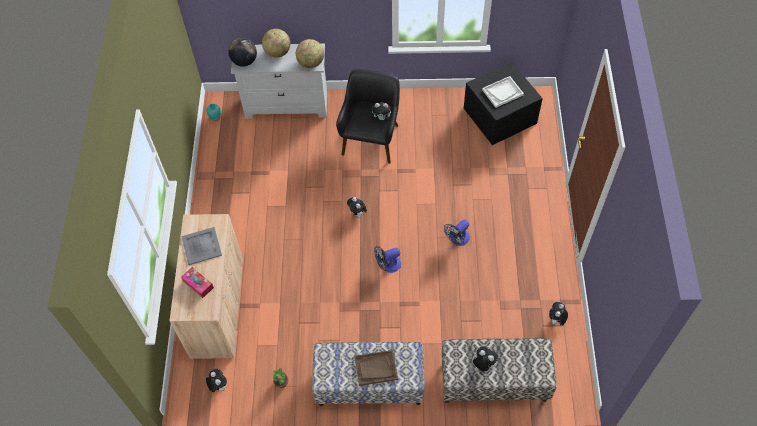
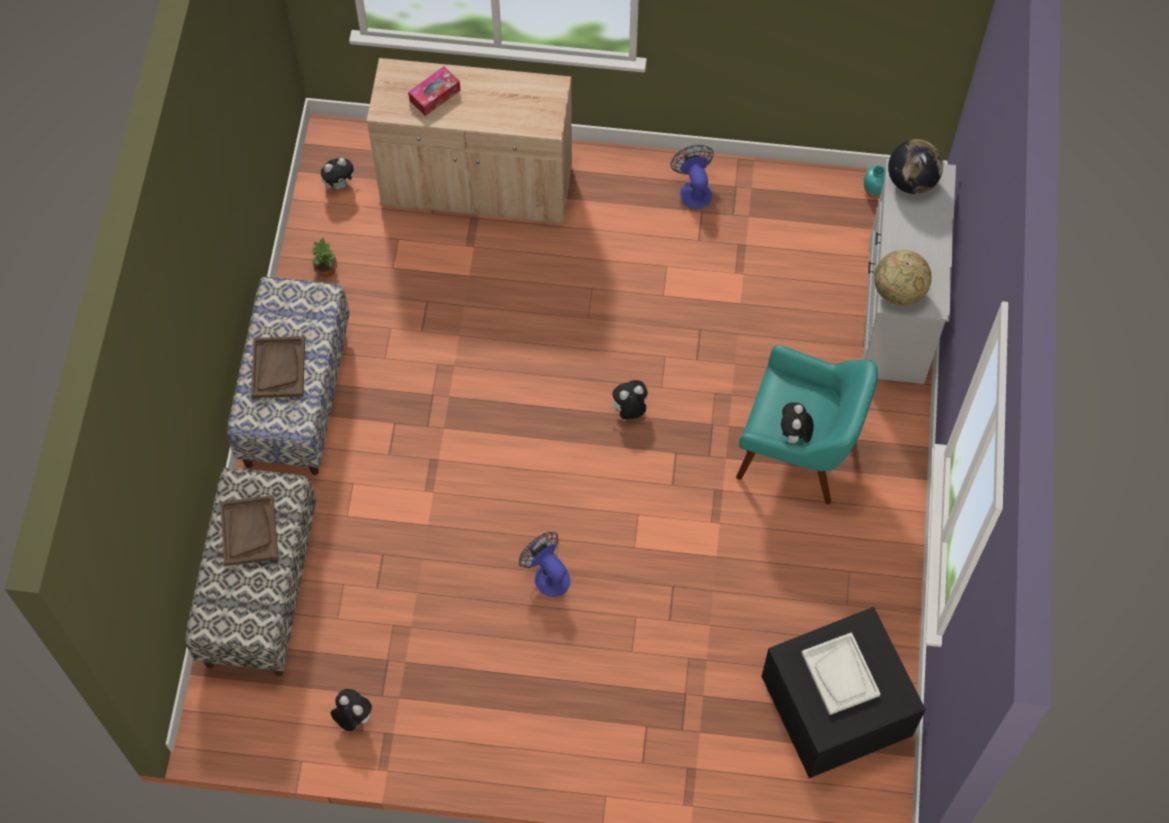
camera: 95 degrees right, 5 degrees up
grey tray [181,227,222,265] -> none
globe [262,29,290,58] -> none
black armchair [336,69,400,164] -> turquoise armchair [736,345,878,505]
fan [374,246,401,273] -> fan moved to [671,145,714,209]
plush toy [473,346,498,371] -> brown tray [220,495,279,566]

